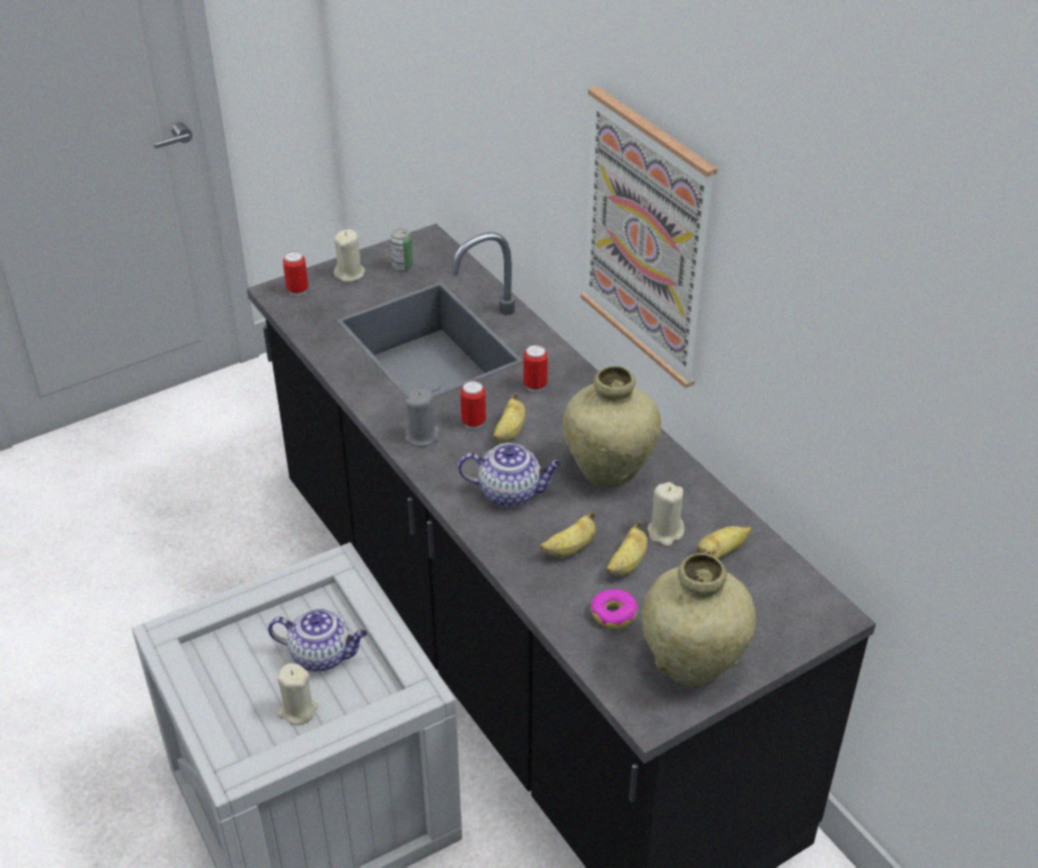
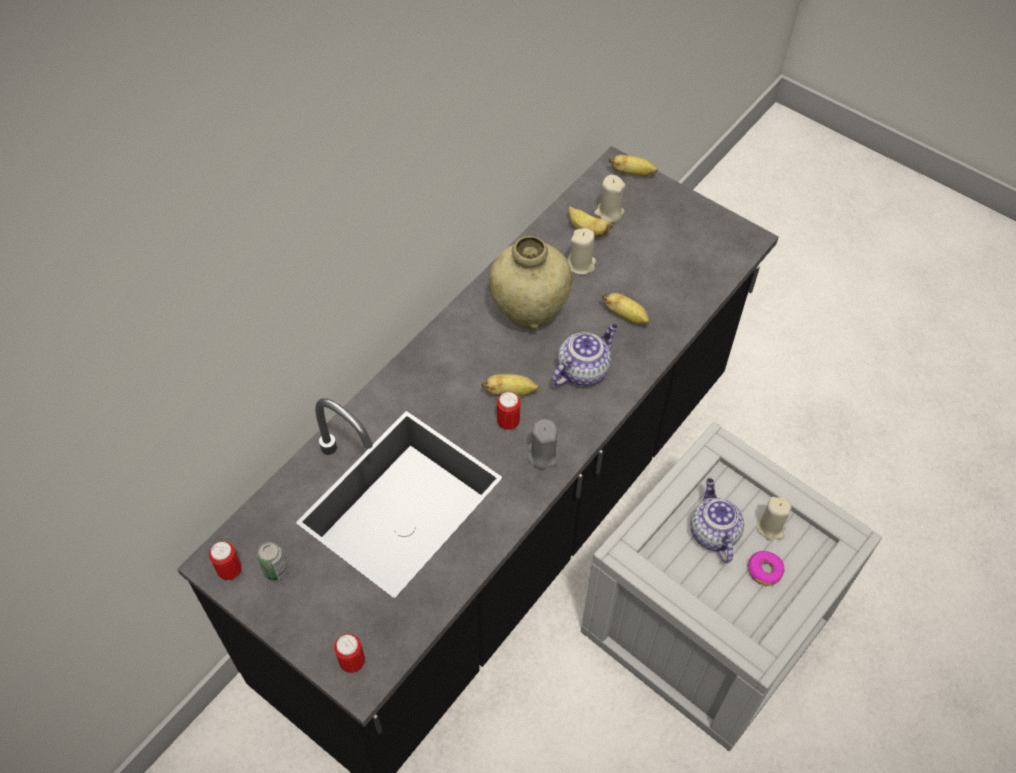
camera: 110 degrees left, 15 degrees up
beige candle [334,229,365,282] -> beige candle moved to [594,175,626,223]
teapot [458,443,562,507] -> teapot turned 60 degrees clockwise [551,324,618,386]
can [524,345,548,392] -> can moved to [209,541,242,580]
picture [581,86,717,388] -> none
donut [591,589,638,629] -> donut moved to [747,551,784,586]
banana [606,521,648,576] -> banana moved to [609,155,658,176]
beige vase [642,553,756,687] -> none

